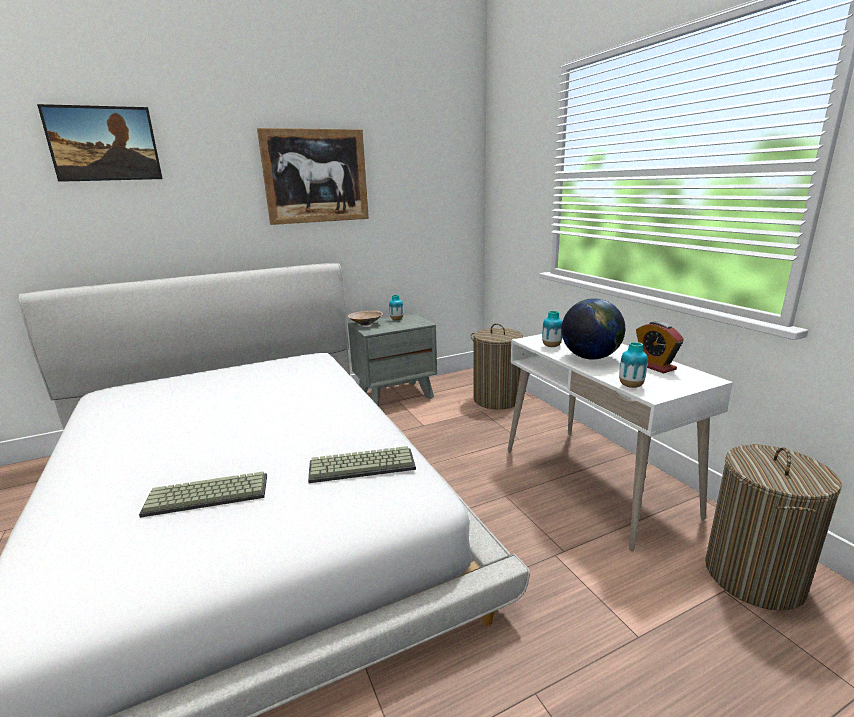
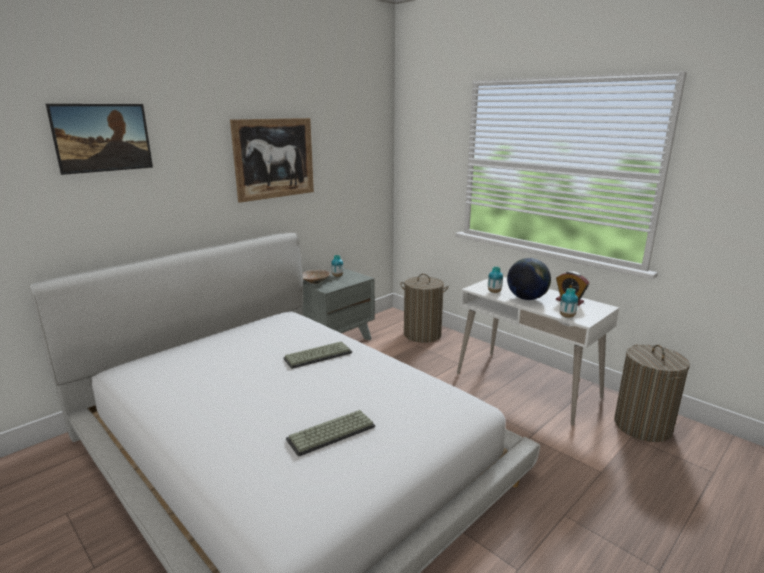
camera: 20 degrees left, 0 degrees up
keyboard [308,446,416,483] -> keyboard moved to [283,341,352,369]

